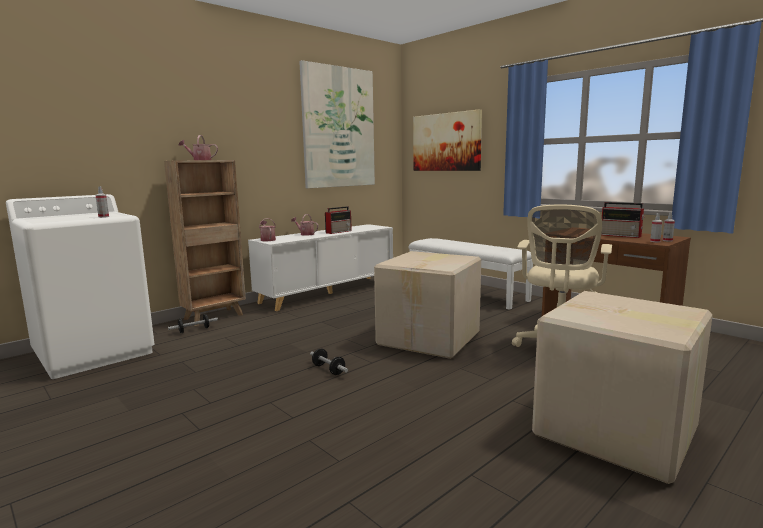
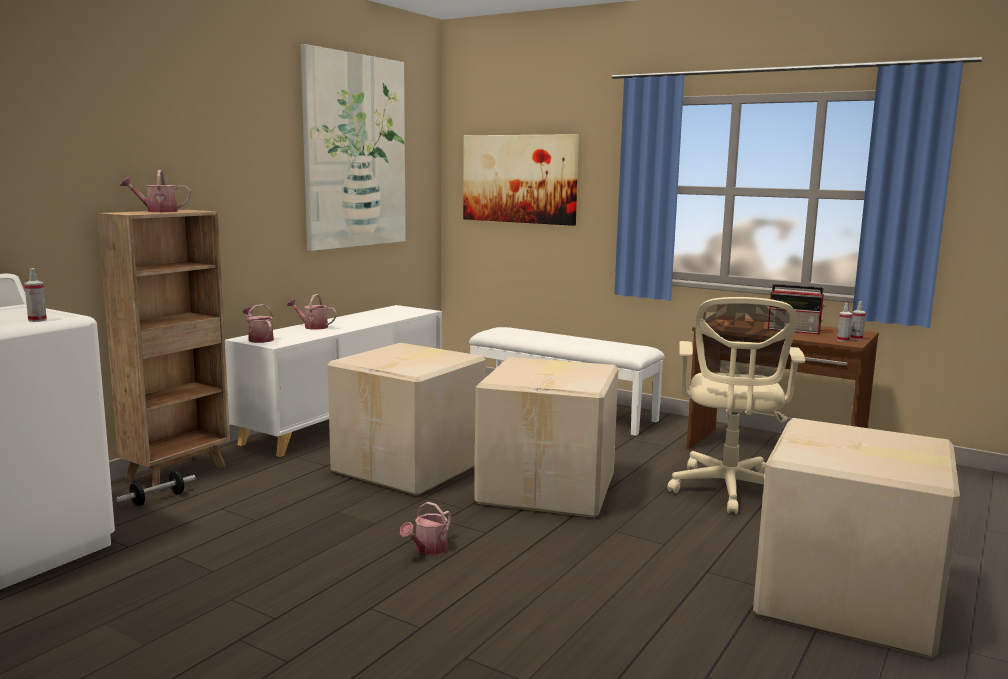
camera: 15 degrees left, 0 degrees up
dumbbell [310,348,348,375] -> watering can [400,502,451,555]
radio [325,206,352,234] -> none
none -> cardboard box [328,343,486,496]

